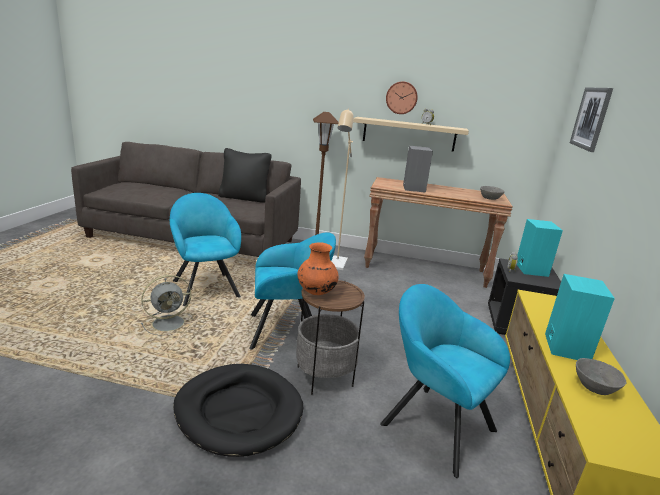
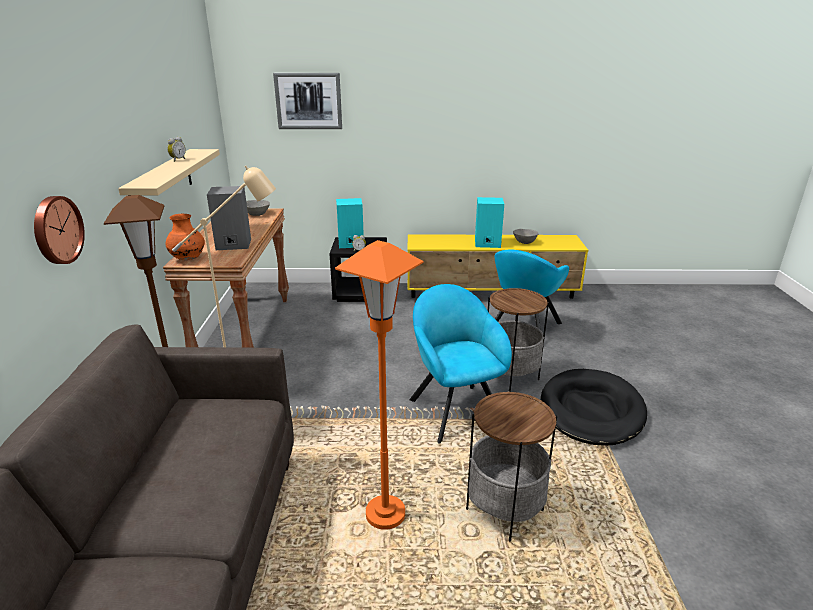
camera: 100 degrees left, 5 degrees up
grey fan [141,275,193,336] -> side table [466,391,557,541]
turquoise armchair [170,193,241,306] -> orange floor lamp [335,240,423,530]
black pillow [218,148,272,203] -> none
orange vase [297,243,339,295] -> orange vase moved to [165,214,205,260]
wall clock [386,81,418,114] -> wall clock moved to [34,196,85,264]

